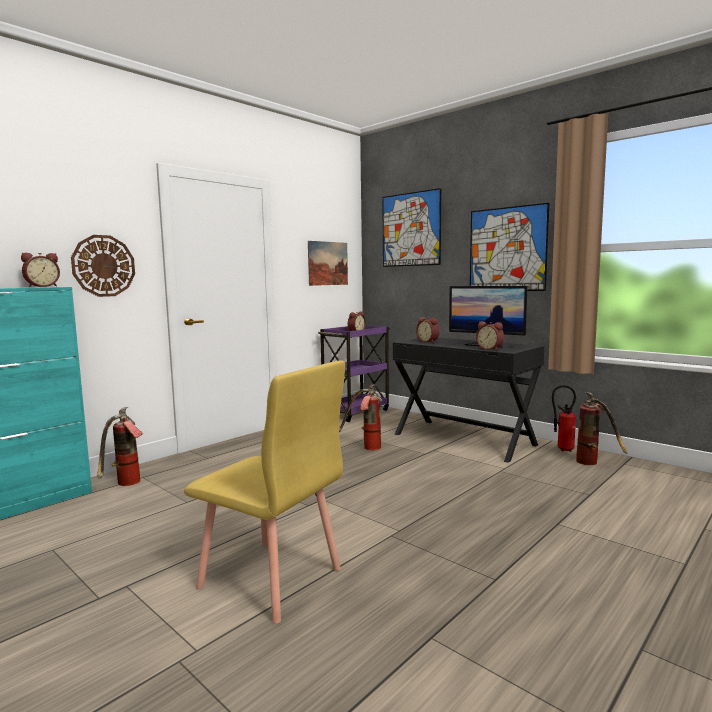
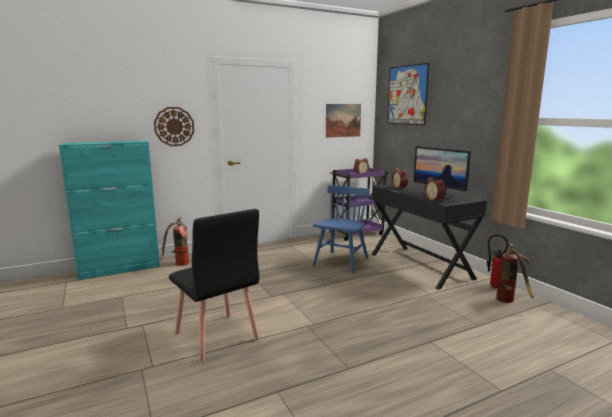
camera: 20 degrees right, 5 degrees up
alarm clock [21,253,60,287] -> none
yellow chair [184,360,345,624] -> black chair [169,209,259,363]
fire extinguisher [339,384,382,450] -> blue chair [312,186,370,274]
picture [470,203,549,291] -> none

